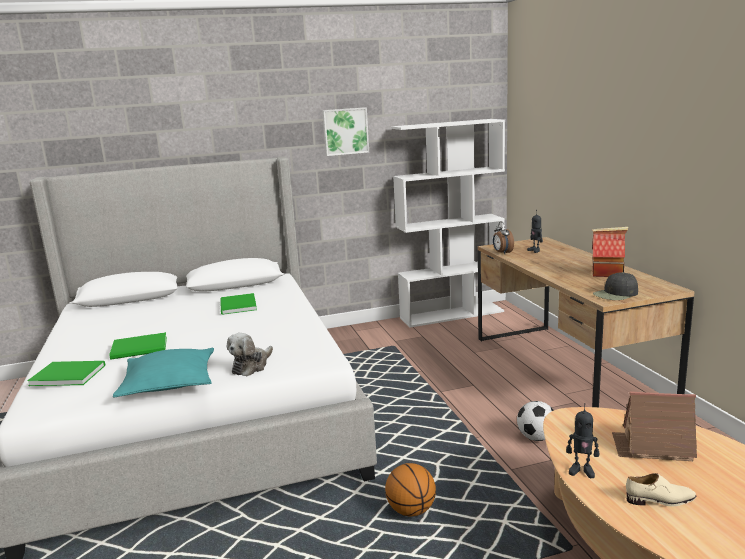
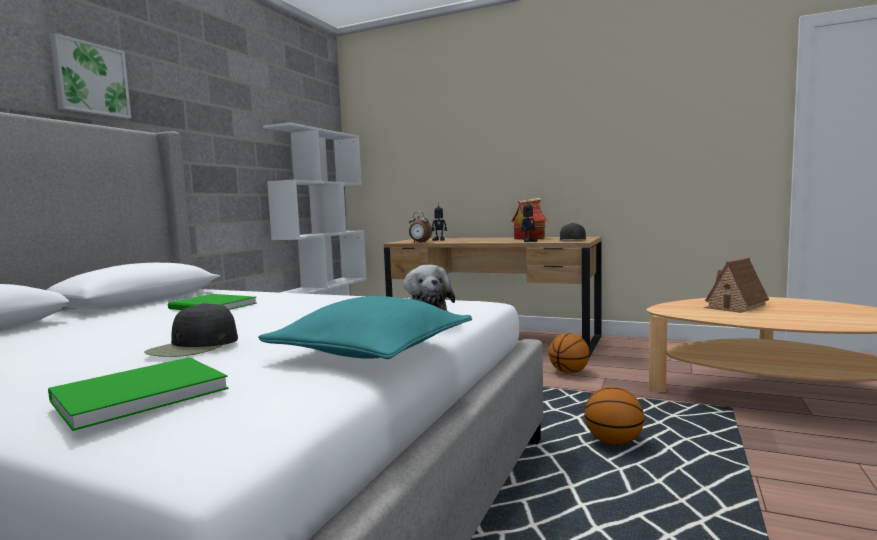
camera: 50 degrees left, 10 degrees down
green book [109,332,167,360] -> black cap [144,303,238,357]
picture [322,107,369,156] -> picture moved to [50,33,131,119]
football [517,401,554,441] -> basketball [549,333,590,374]
toy robot [566,403,599,478] -> toy robot moved to [521,202,538,242]
beige shoe [626,473,696,507] -> none

